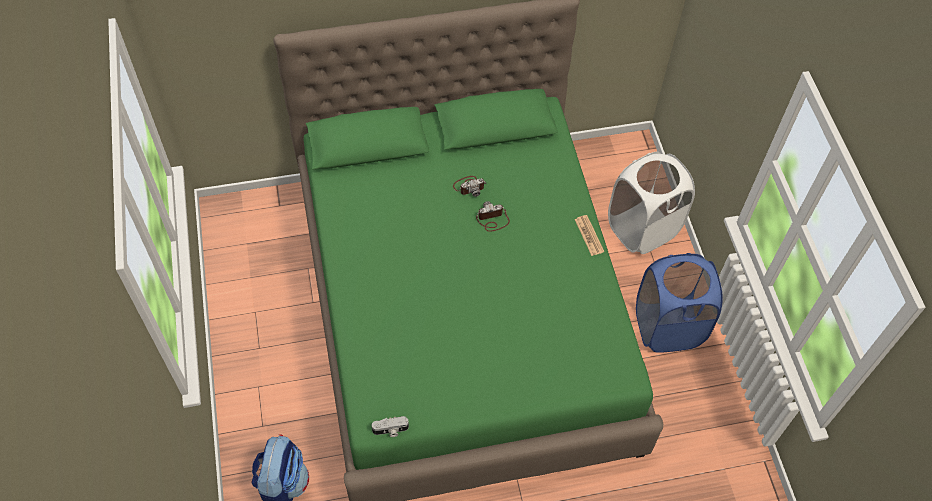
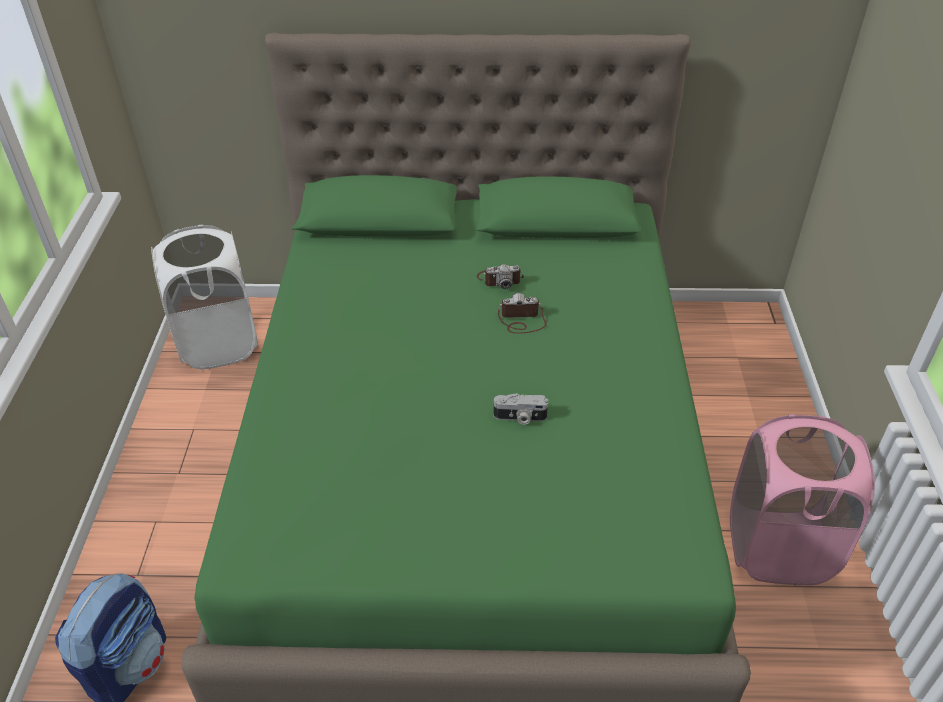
camera: 15 degrees right, 15 degrees down
camera [372,416,409,437] -> camera moved to [494,393,548,425]
newspaper [575,215,604,256] -> none
white laundry basket [608,152,695,254] -> white laundry basket moved to [151,225,259,369]
blue laundry basket [636,253,723,353] -> pink laundry basket [730,414,875,585]

